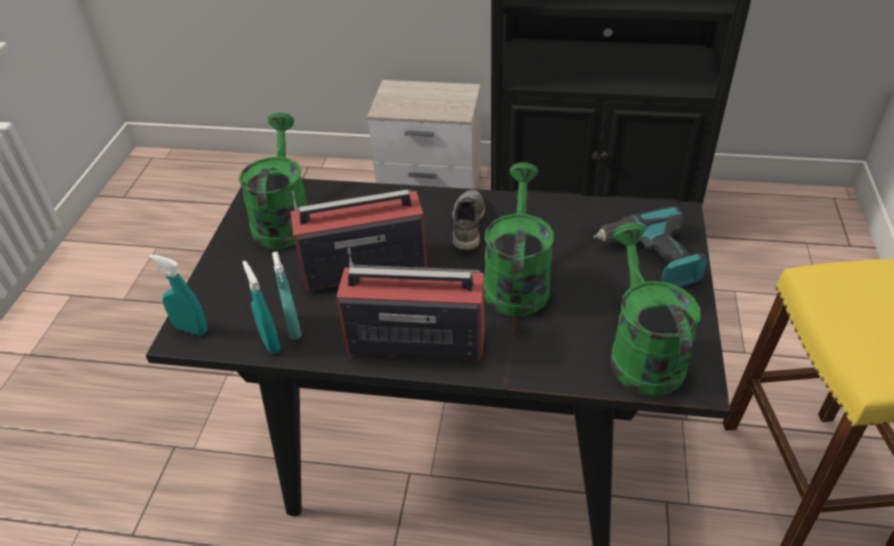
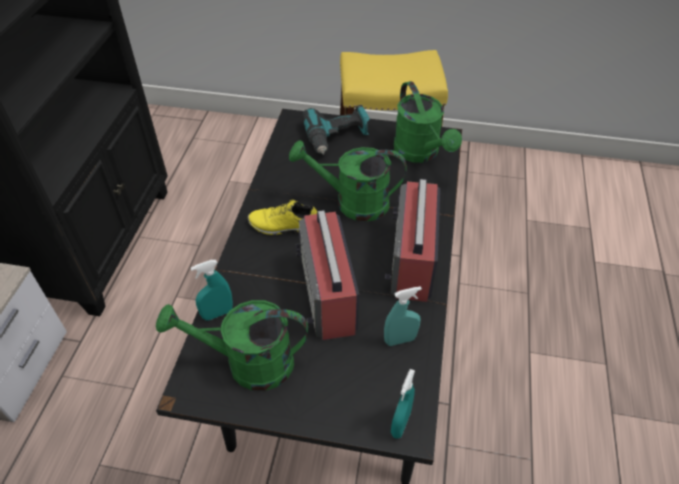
camera: 90 degrees left, 5 degrees up
turquoise spray bottle [242,261,281,353] -> turquoise spray bottle moved to [191,260,233,320]
grey shoe [452,190,485,250] -> yellow shoe [248,200,317,235]
green watering can [611,223,700,396] -> green watering can turned 105 degrees counterclockwise [394,81,462,163]

